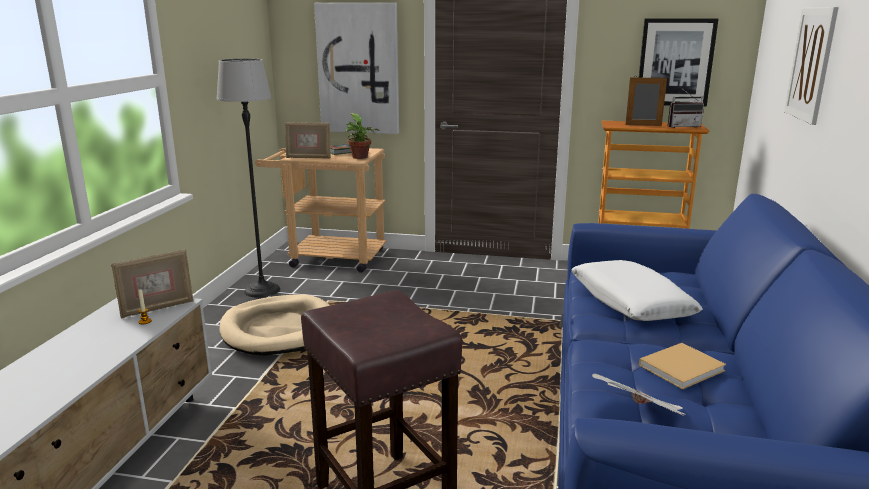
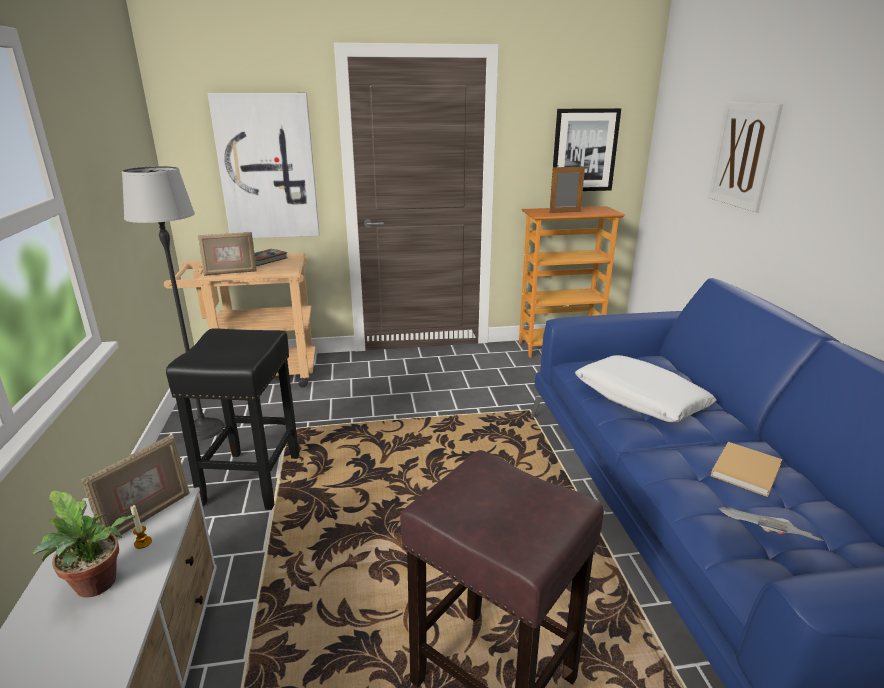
camera: 20 degrees left, 5 degrees up
beige dog bed [219,294,330,356] -> black stool [166,328,299,510]
potted plant [345,113,379,159] -> potted plant moved to [33,491,135,598]
radio [668,87,704,128] -> none

